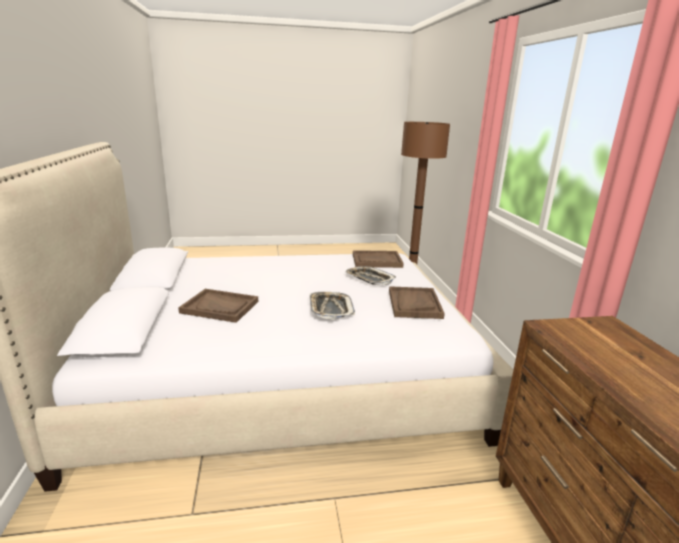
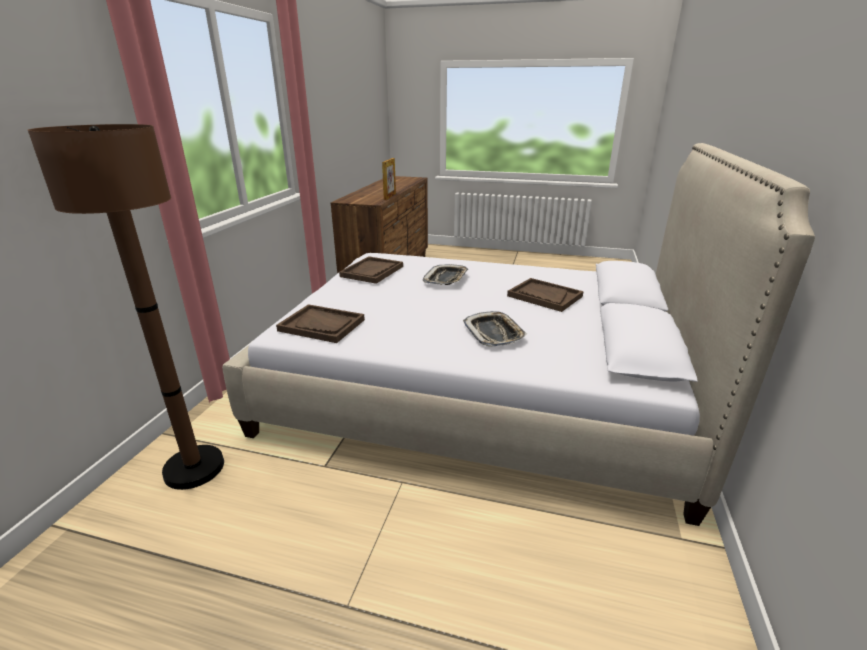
camera: 155 degrees left, 5 degrees up
tray [345,266,396,285] -> tray moved to [463,311,527,347]
none -> picture frame [382,158,396,200]

